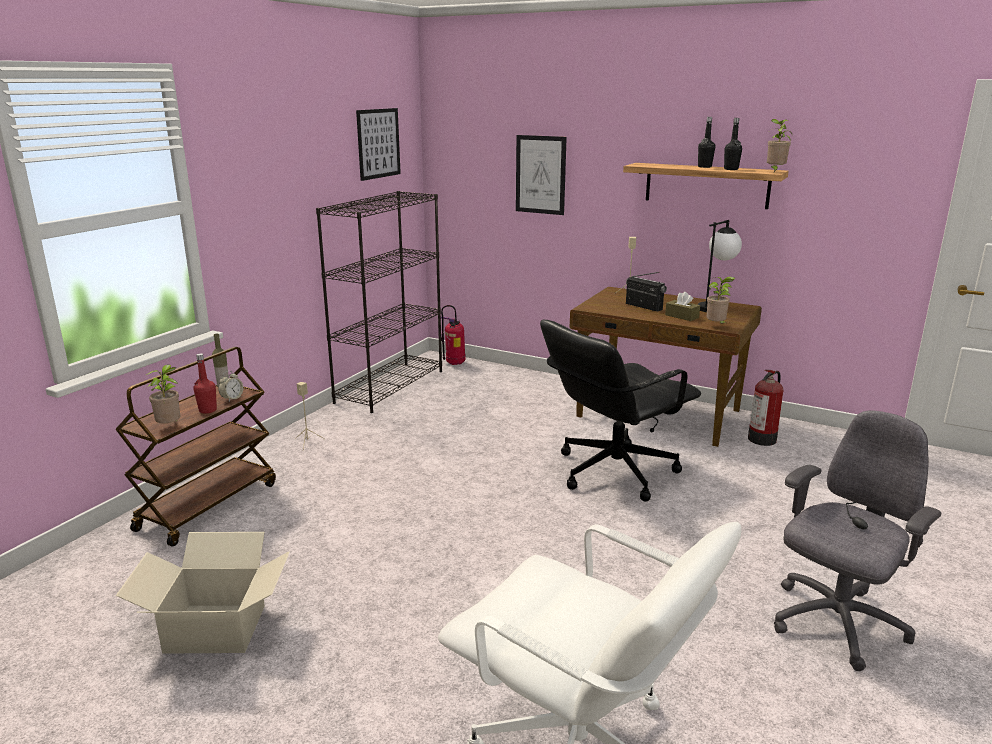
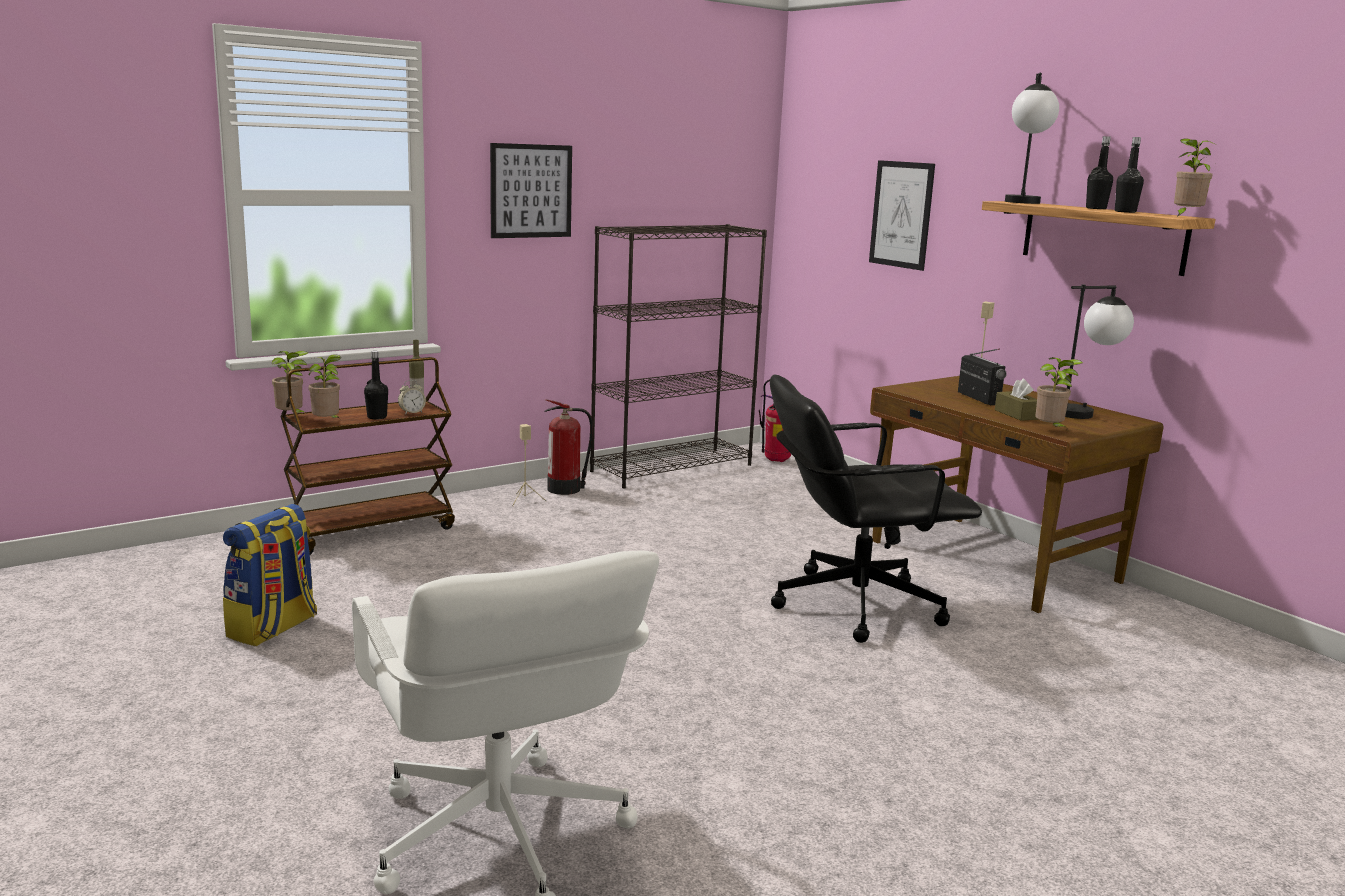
camera: 25 degrees right, 5 degrees down
cardboard box [116,532,290,654] -> backpack [223,504,317,646]
red bottle [193,353,217,414] -> black bottle [364,351,388,420]
picture [356,108,401,181] -> picture moved to [490,143,572,238]
fire extinguisher [748,370,783,446] -> fire extinguisher moved to [545,399,593,495]
grey office chair [774,410,942,671] -> none
none -> potted plant [272,351,308,413]
none -> table lamp [1005,72,1059,204]

